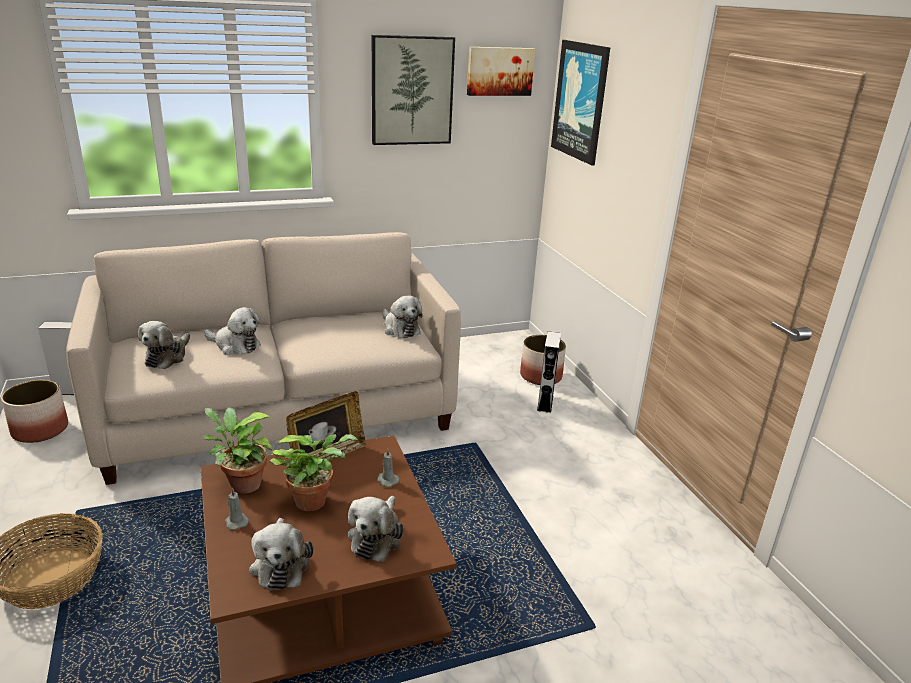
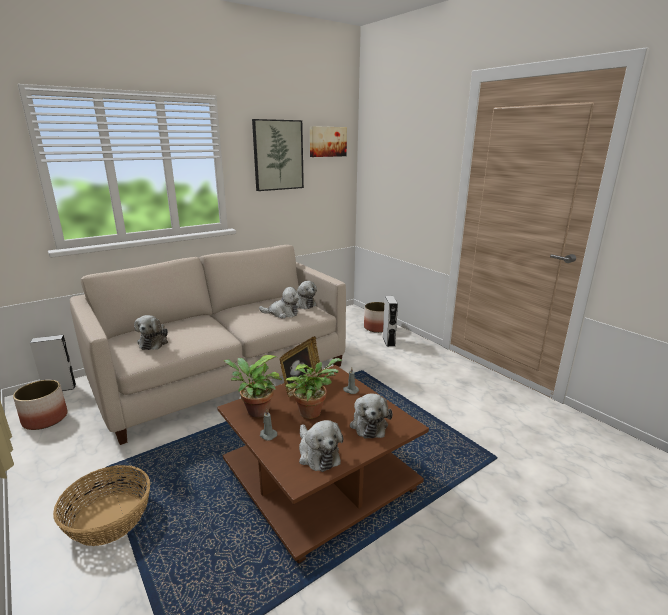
camera: 15 degrees left, 5 degrees down
plush toy [204,307,261,355] -> plush toy moved to [259,287,300,318]
picture [551,40,610,166] -> none

